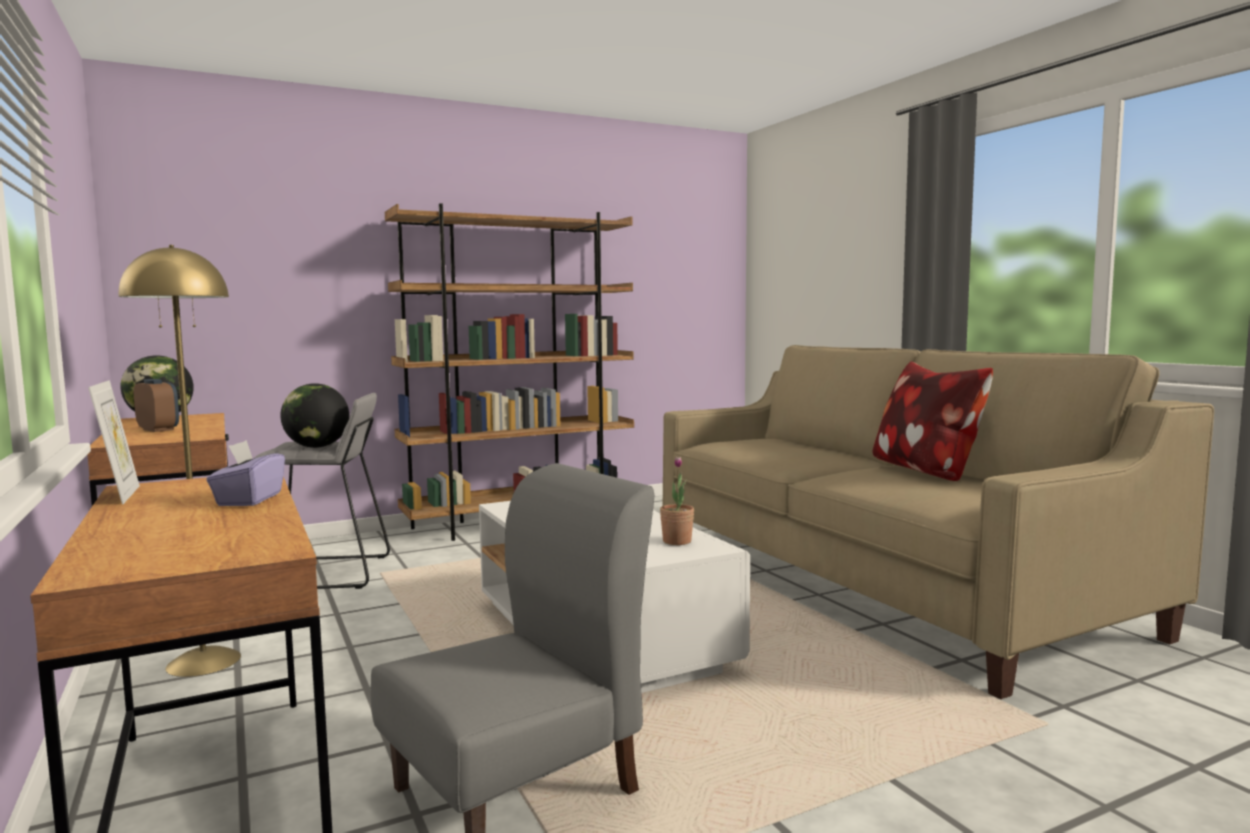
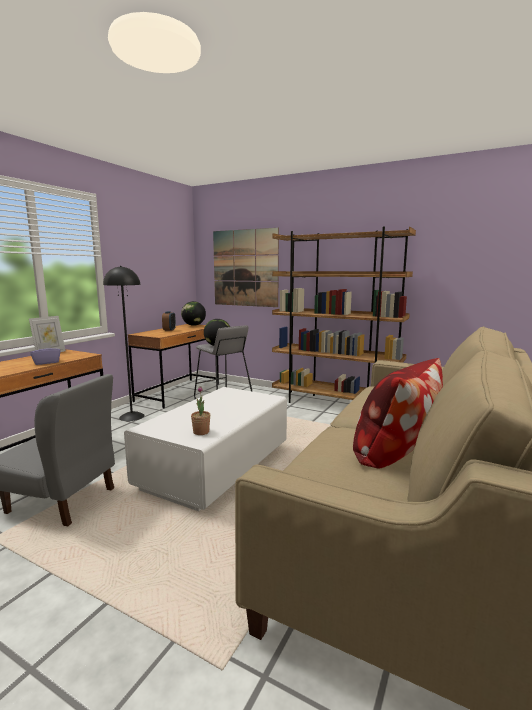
camera: 55 degrees right, 5 degrees up
yellow floor lamp [119,245,241,677] -> black floor lamp [103,266,145,421]
none -> picture [213,228,279,307]

